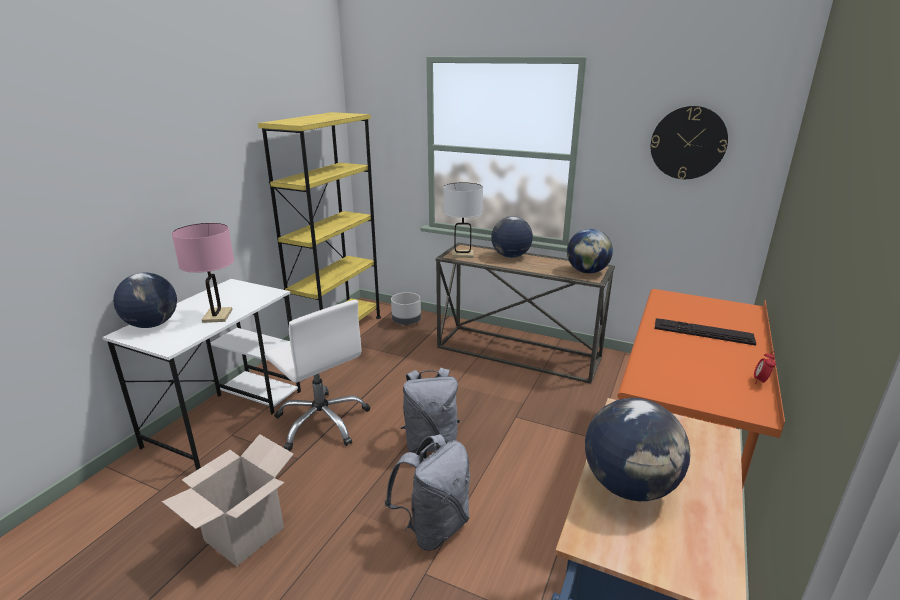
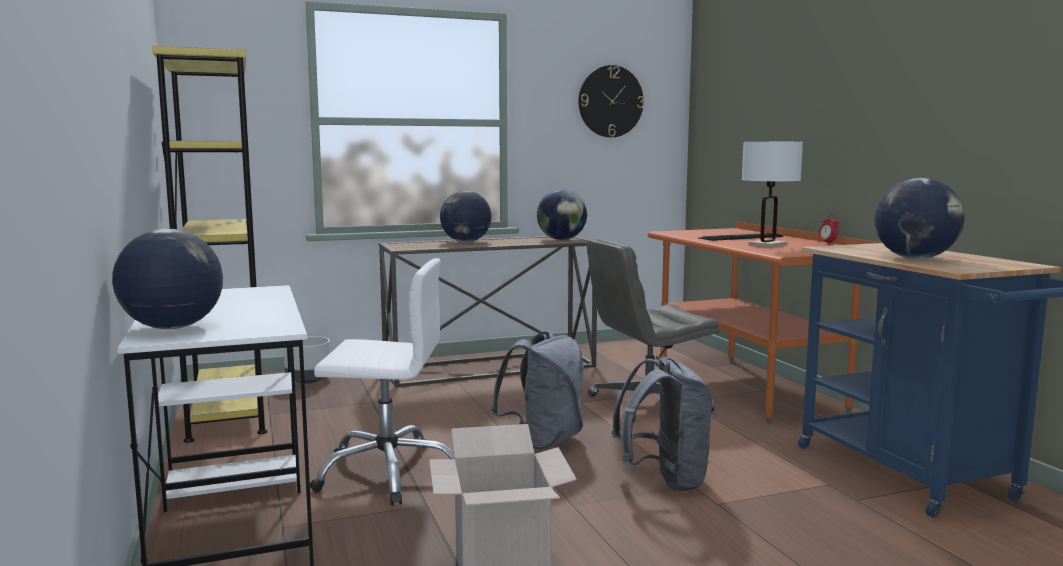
camera: 45 degrees left, 15 degrees down
pink table lamp [172,223,234,323] -> none
white table lamp [444,182,483,258] -> white table lamp moved to [742,142,803,248]
none -> grey office chair [587,239,720,422]

